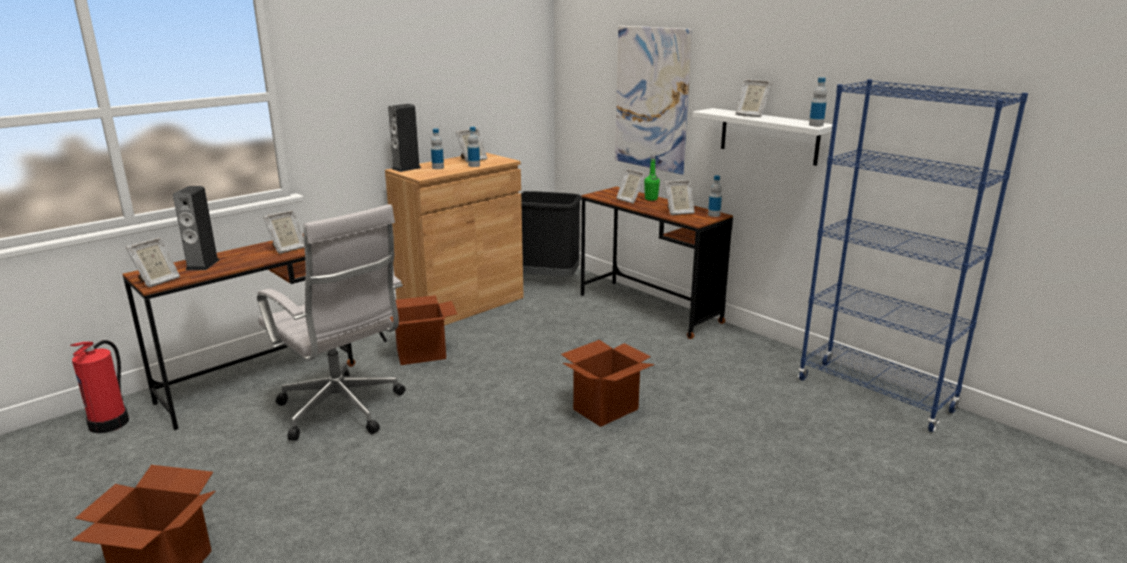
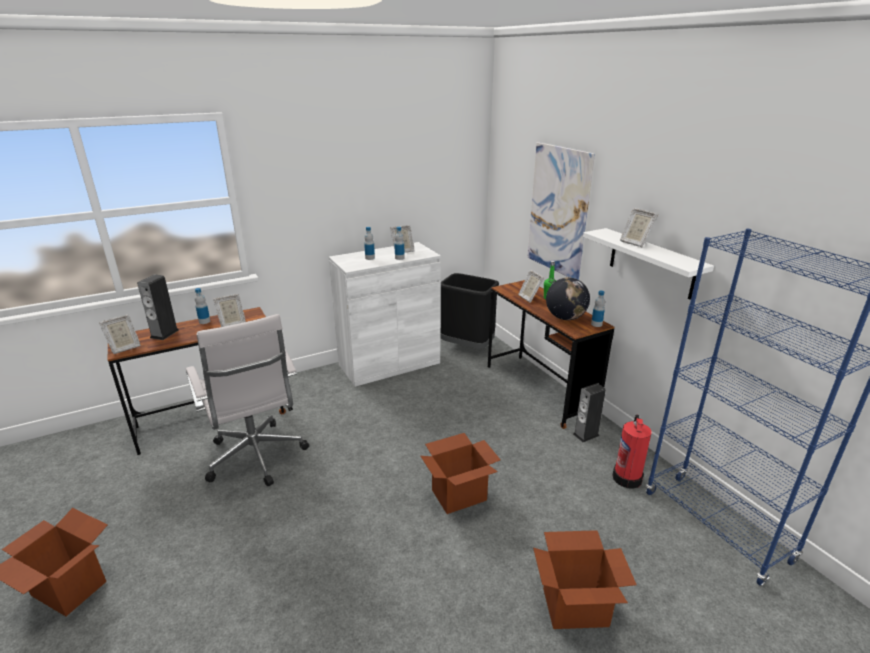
camera: 15 degrees right, 5 degrees up
fire extinguisher [70,340,129,433] -> fire extinguisher moved to [612,414,652,489]
brown cabinet [385,153,524,326] -> white cabinet [329,242,441,387]
speaker [388,104,421,172] -> speaker moved to [573,383,606,442]
cardboard box [390,295,457,365] -> cardboard box moved to [533,530,637,629]
picture frame [665,180,695,215] -> globe [546,277,590,320]
bottle [809,77,827,127] -> bottle moved to [195,288,210,324]

